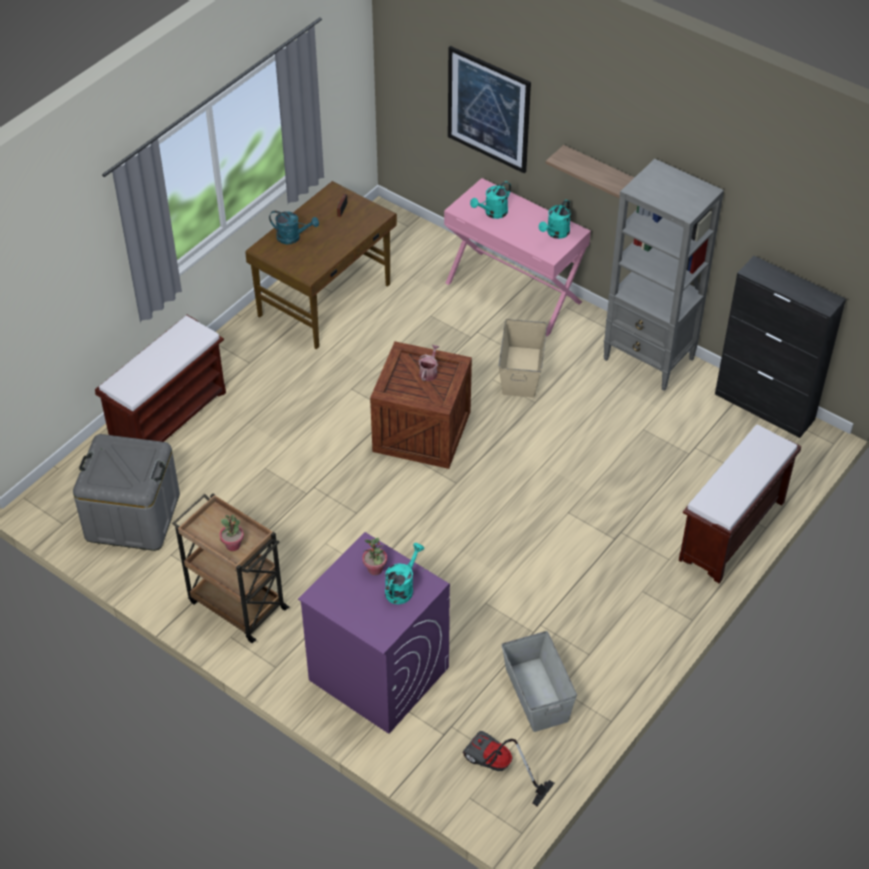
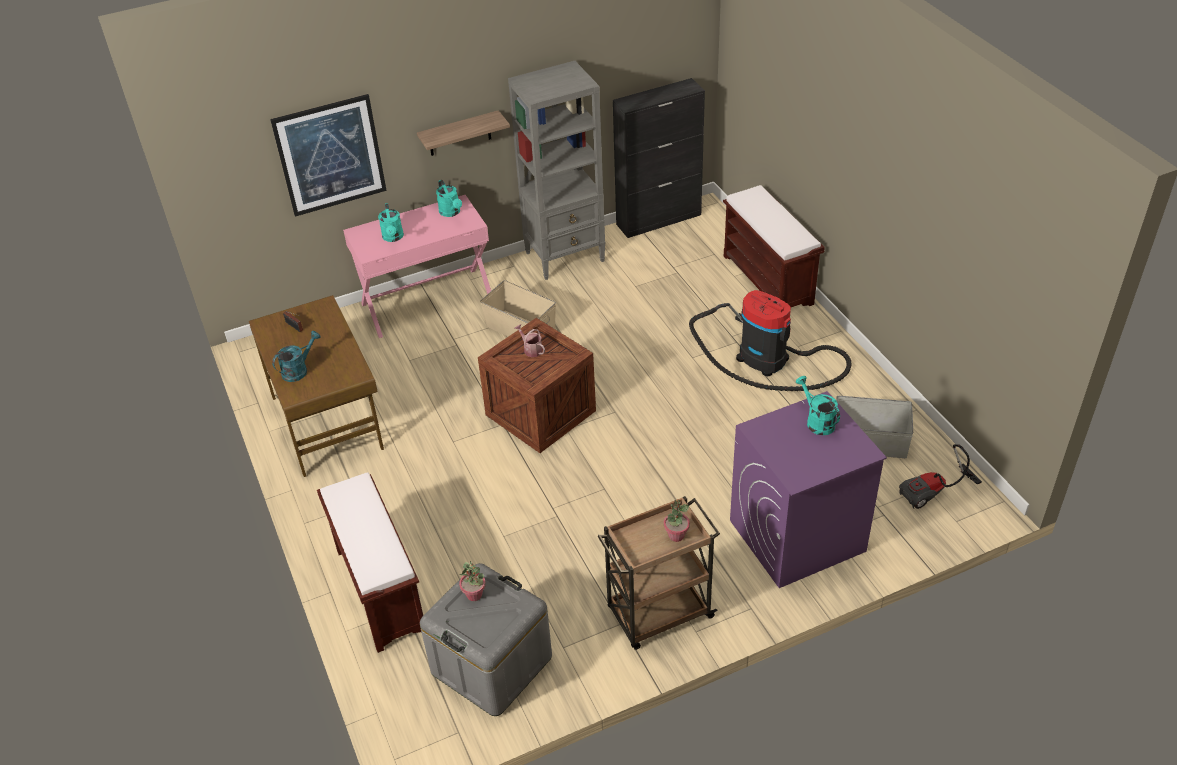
camera: 60 degrees left, 5 degrees down
potted plant [362,538,387,575] -> potted plant moved to [459,561,486,601]
none -> vacuum cleaner [689,290,851,391]

